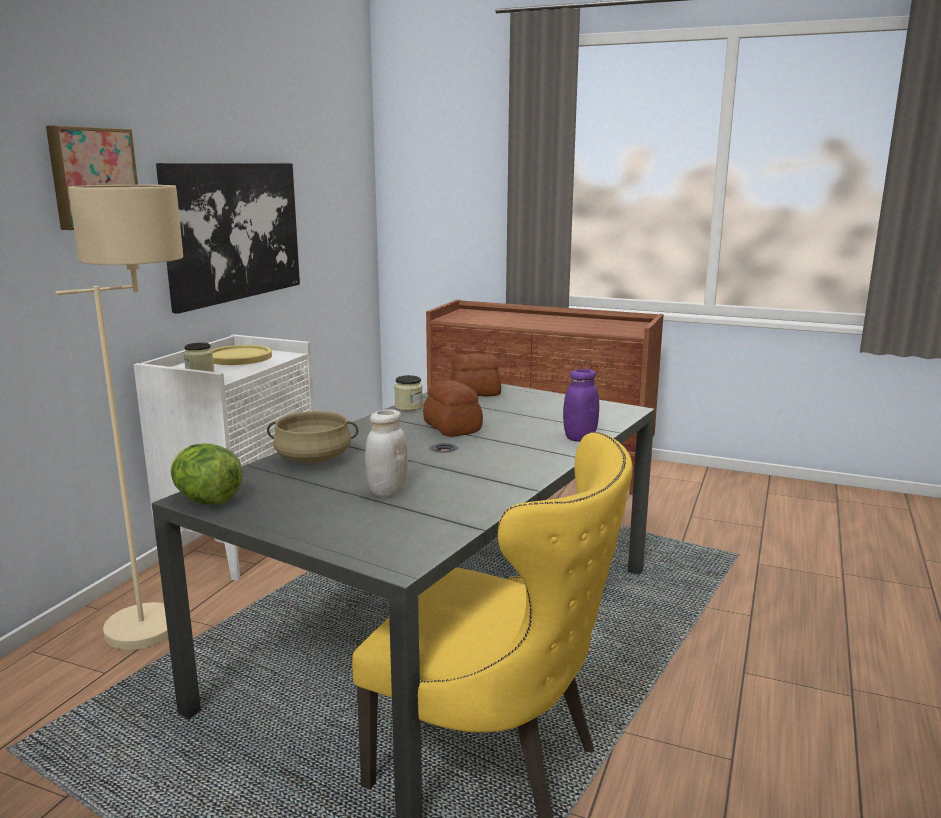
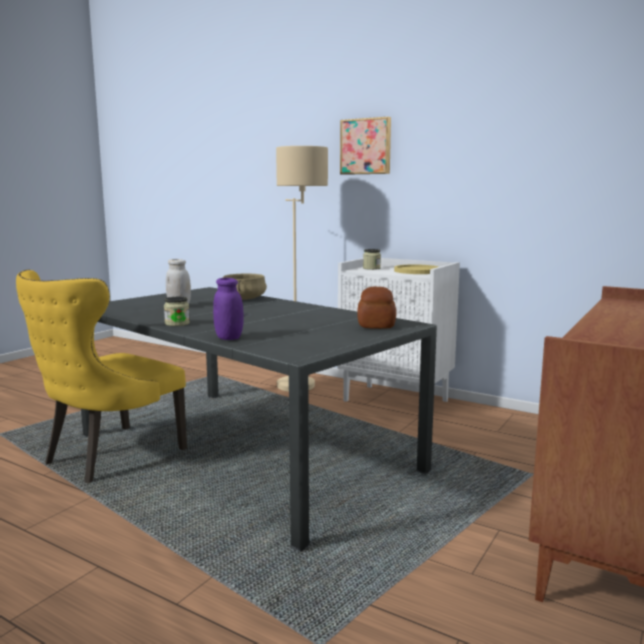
camera: 100 degrees right, 5 degrees down
picture [156,163,300,314] -> none
lettuce [170,443,243,505] -> none
jar [394,375,423,411] -> jar moved to [164,297,190,326]
bread [423,380,483,437] -> none

